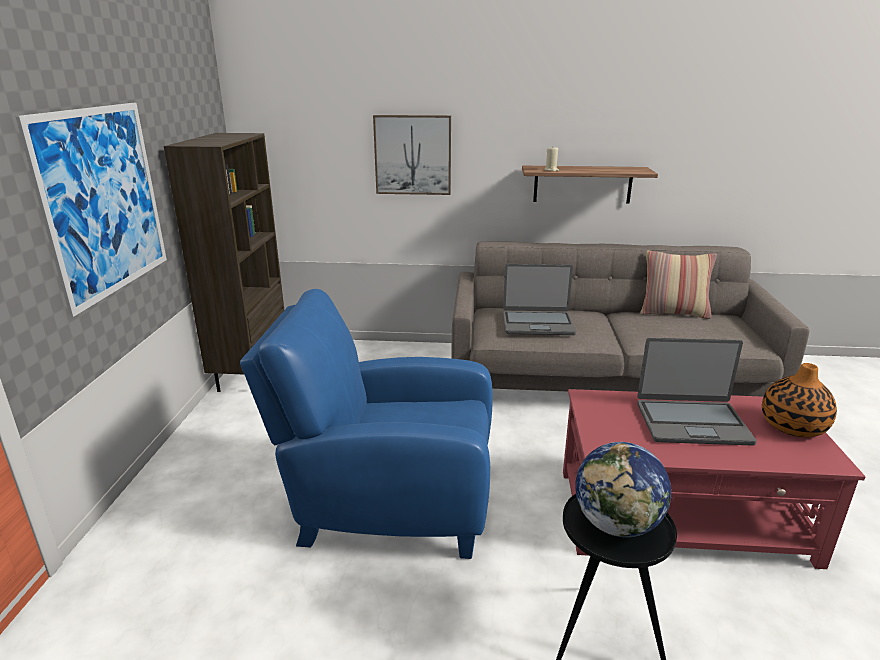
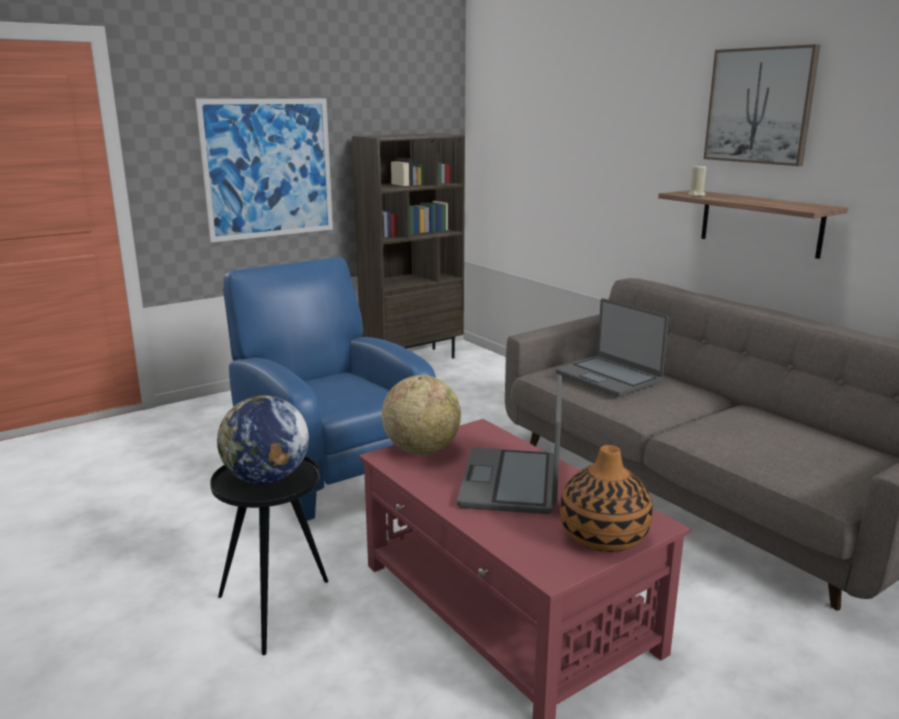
camera: 50 degrees right, 5 degrees down
picture [373,115,451,195] -> picture moved to [704,44,820,166]
laptop [637,338,757,445] -> laptop turned 45 degrees clockwise [457,374,562,514]
pillow [640,250,717,319] -> none
none -> globe [382,375,461,455]

